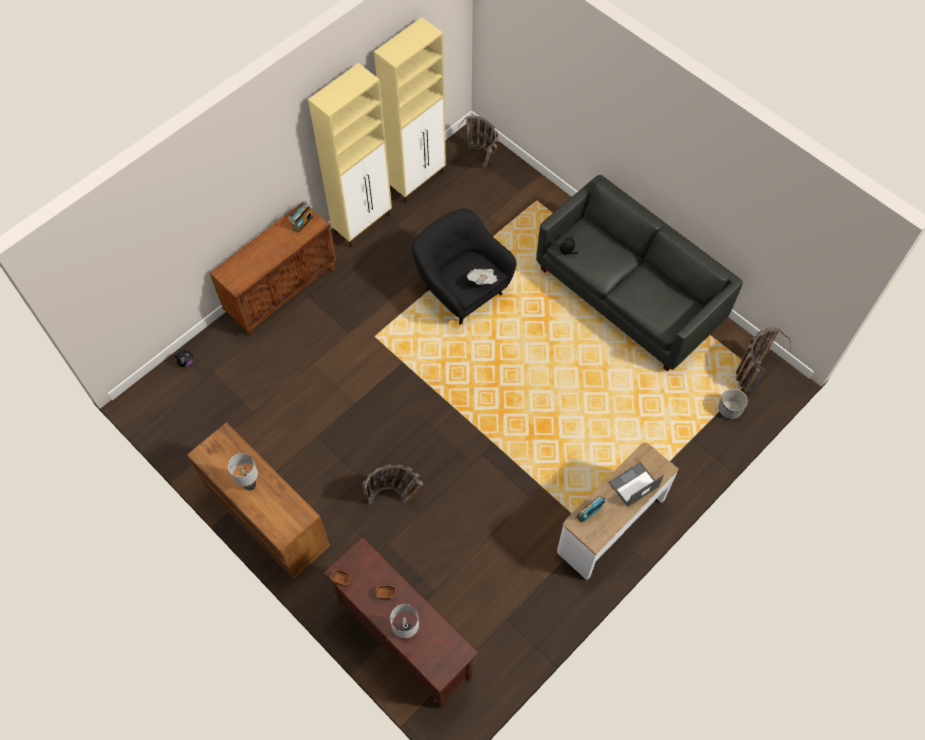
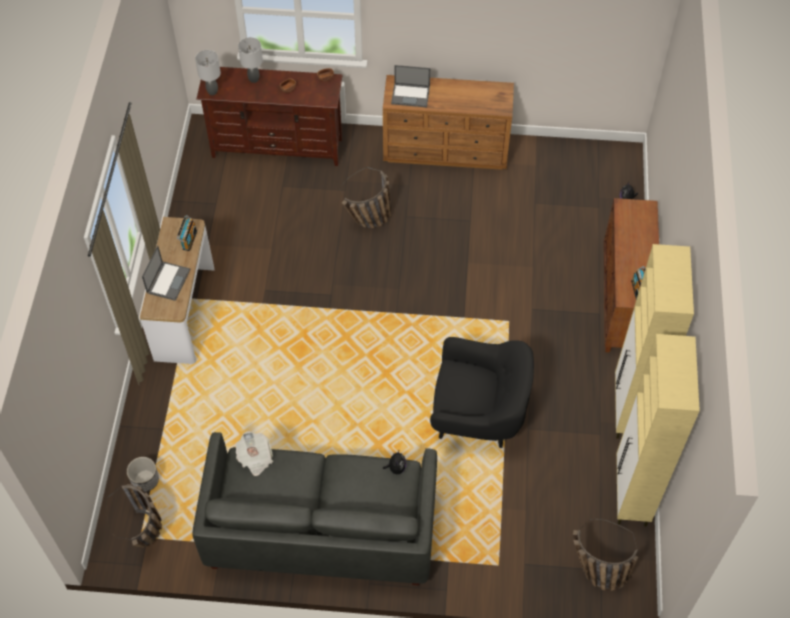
camera: 140 degrees right, 5 degrees down
grey table lamp [228,453,258,491] -> grey table lamp moved to [195,50,221,95]
newspaper [467,269,498,285] -> newspaper moved to [235,431,273,476]
none -> laptop [391,65,430,107]

